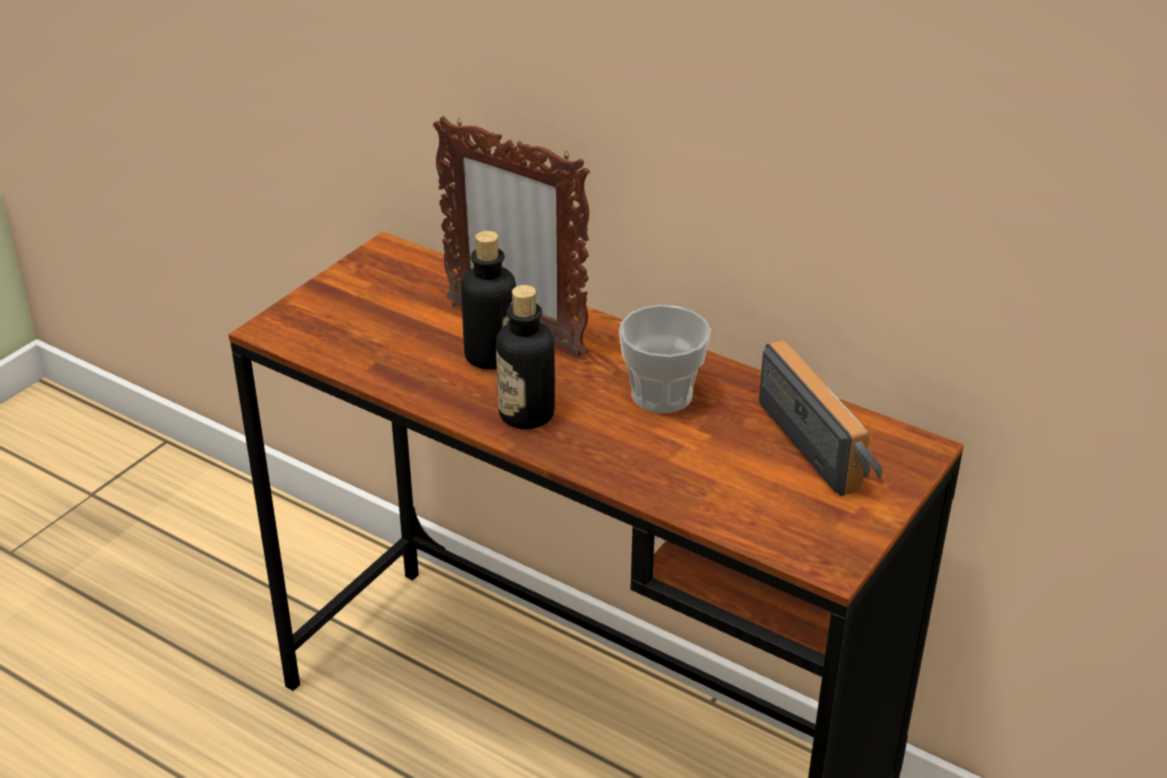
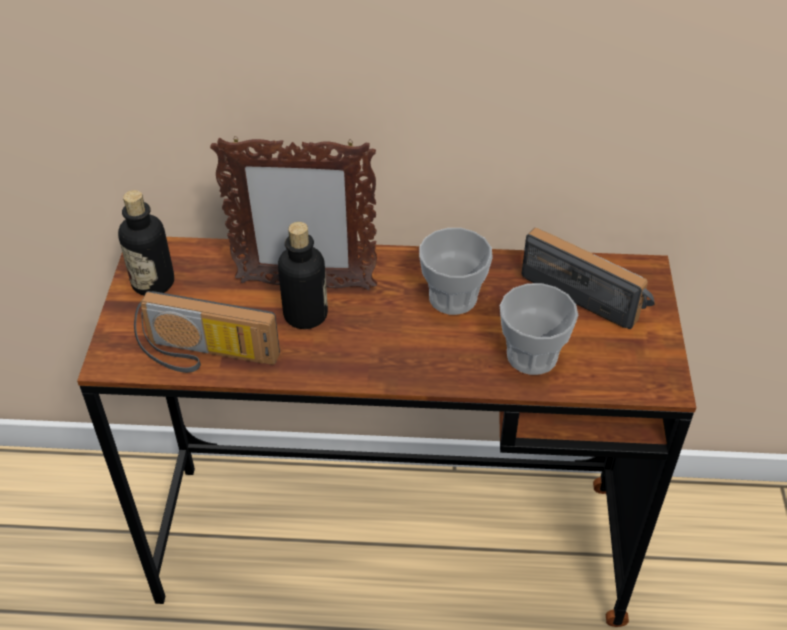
camera: 30 degrees left, 10 degrees up
bottle [496,285,555,429] -> bottle moved to [118,190,174,295]
none -> radio [134,291,280,373]
none -> cup [500,283,578,375]

